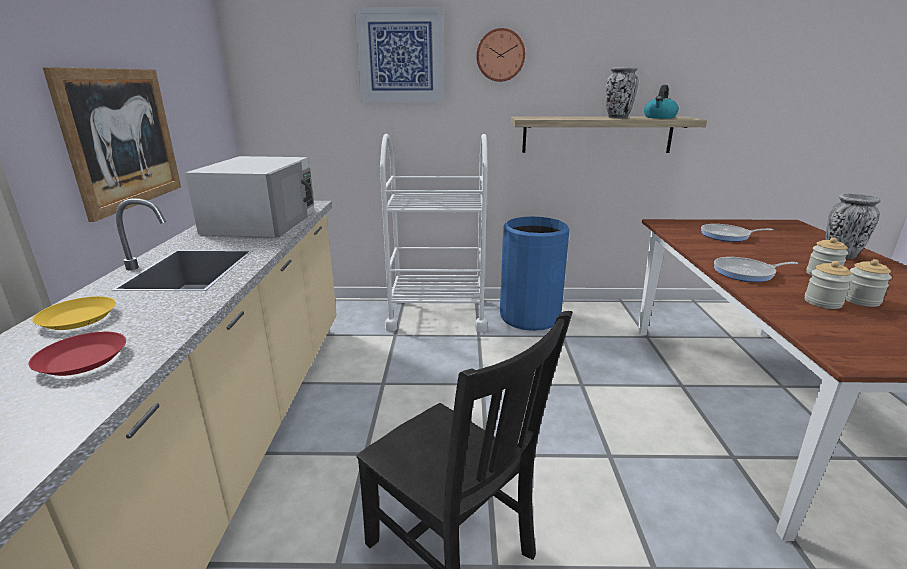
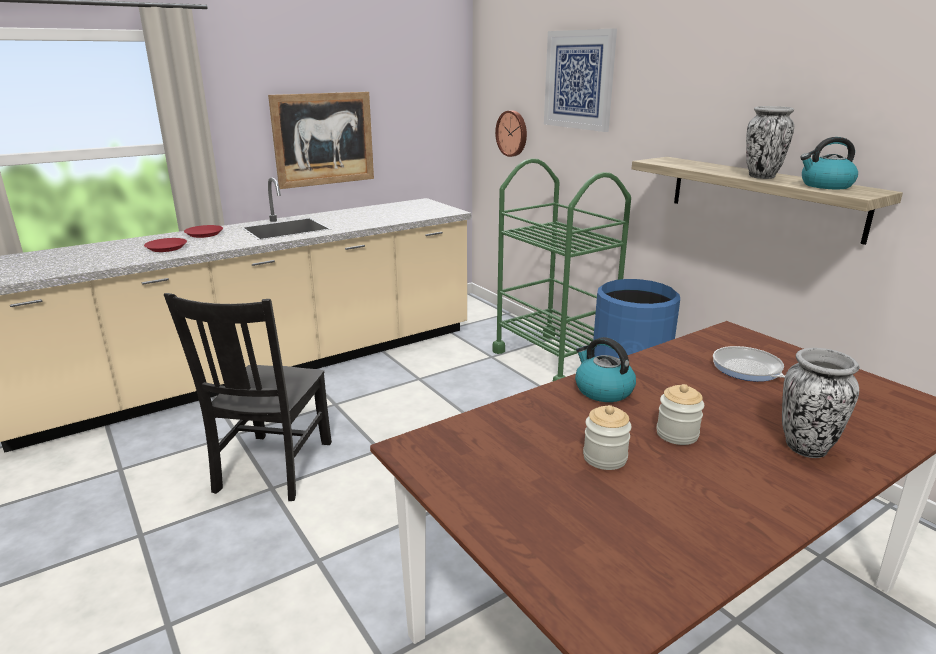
camera: 55 degrees right, 0 degrees up
yellow plate [32,296,116,330] -> red plate [184,225,223,238]
white microwave [185,156,314,237] -> none
white cart [380,134,488,332] -> green cart [492,158,631,381]
wall clock [476,28,525,82] -> wall clock moved to [495,110,527,157]
frying pan [714,257,798,282] -> kettle [575,337,636,402]
jar [804,261,852,309] -> none

